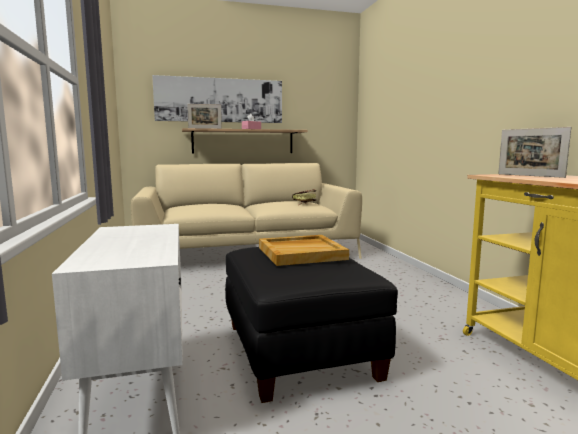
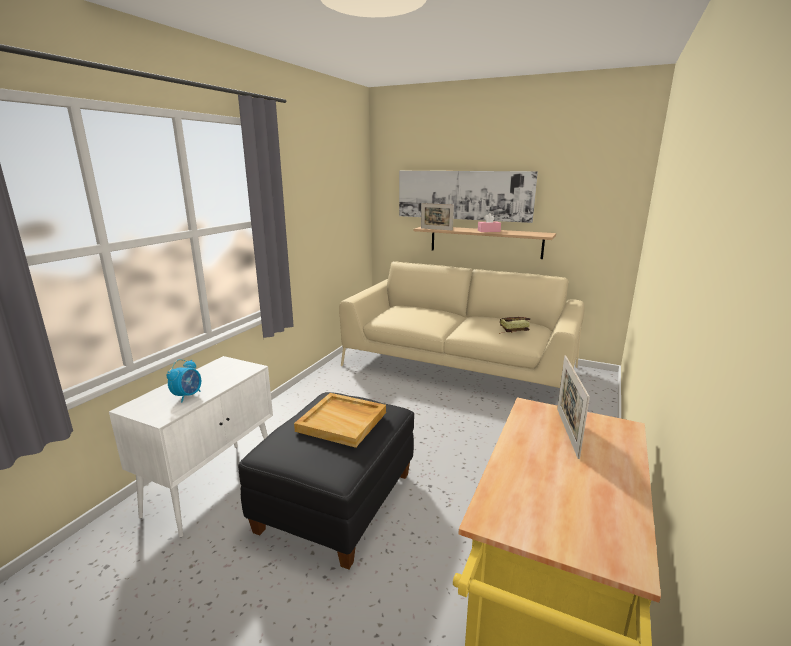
camera: 40 degrees right, 10 degrees up
none -> alarm clock [167,359,201,402]

